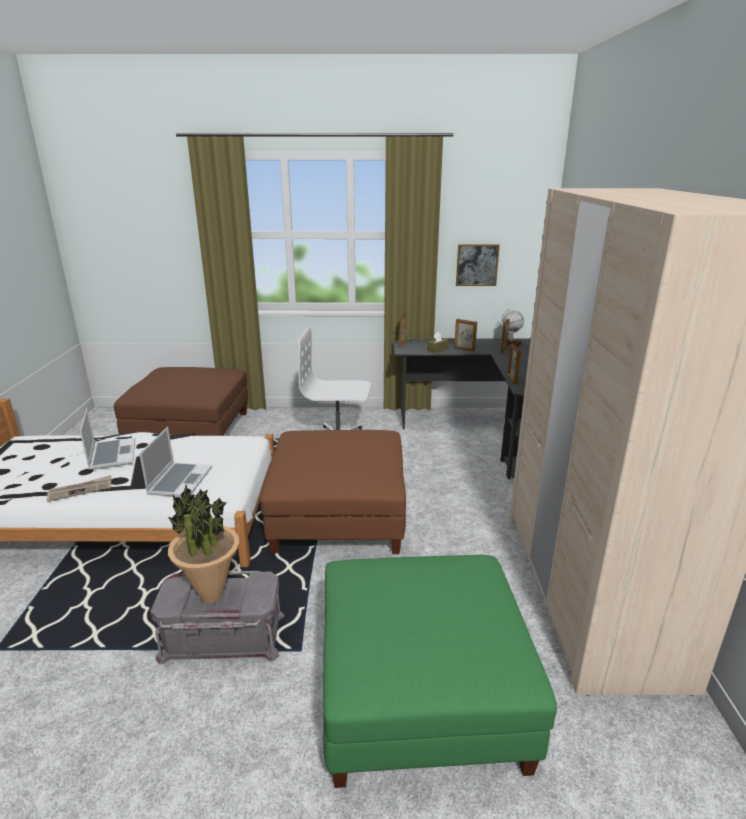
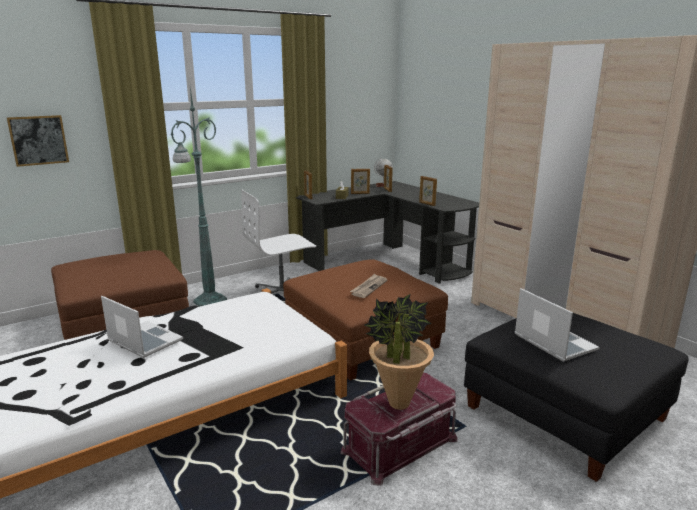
camera: 35 degrees left, 5 degrees down
newspaper [47,475,111,502] -> newspaper moved to [350,274,387,298]
laptop [139,427,212,497] -> laptop moved to [514,288,600,362]
grey storage box [150,571,284,665] -> red storage box [341,373,457,486]
green ottoman [323,555,557,788] -> black ottoman [464,313,689,482]
picture [456,244,500,286] -> picture moved to [7,115,69,167]
none -> green floor lamp [171,86,227,307]

